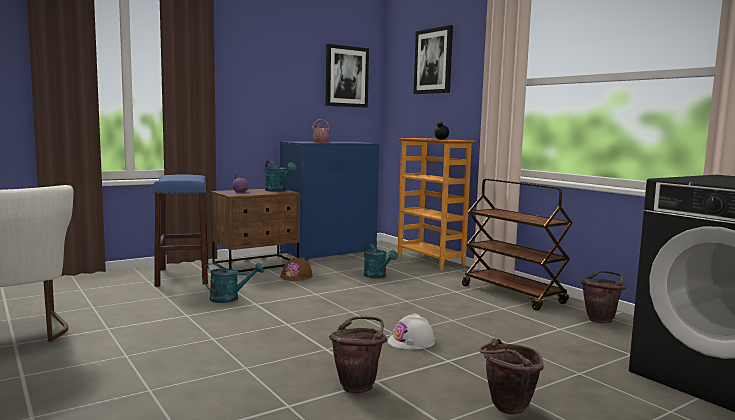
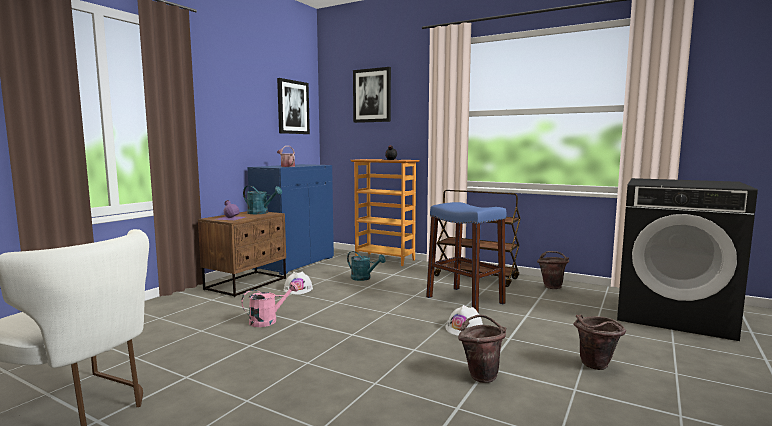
camera: 25 degrees left, 0 degrees up
blue stool [153,175,209,287] -> blue stool moved to [426,202,506,313]
turquoise watering can [202,262,264,303] -> pink watering can [241,282,298,327]
brown hard hat [280,257,313,281] -> white hard hat [283,271,313,294]

